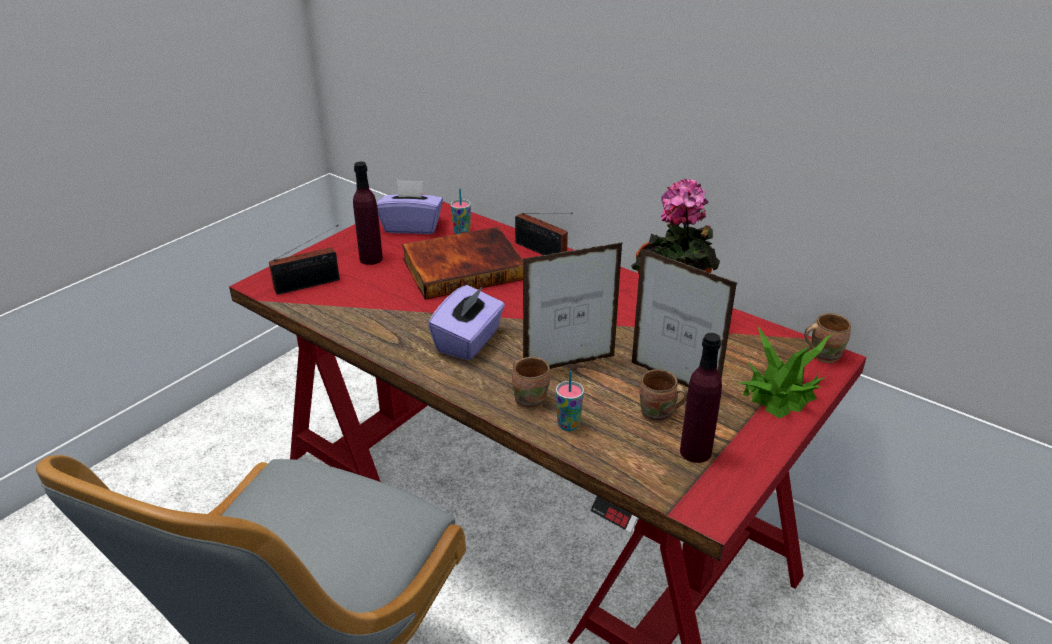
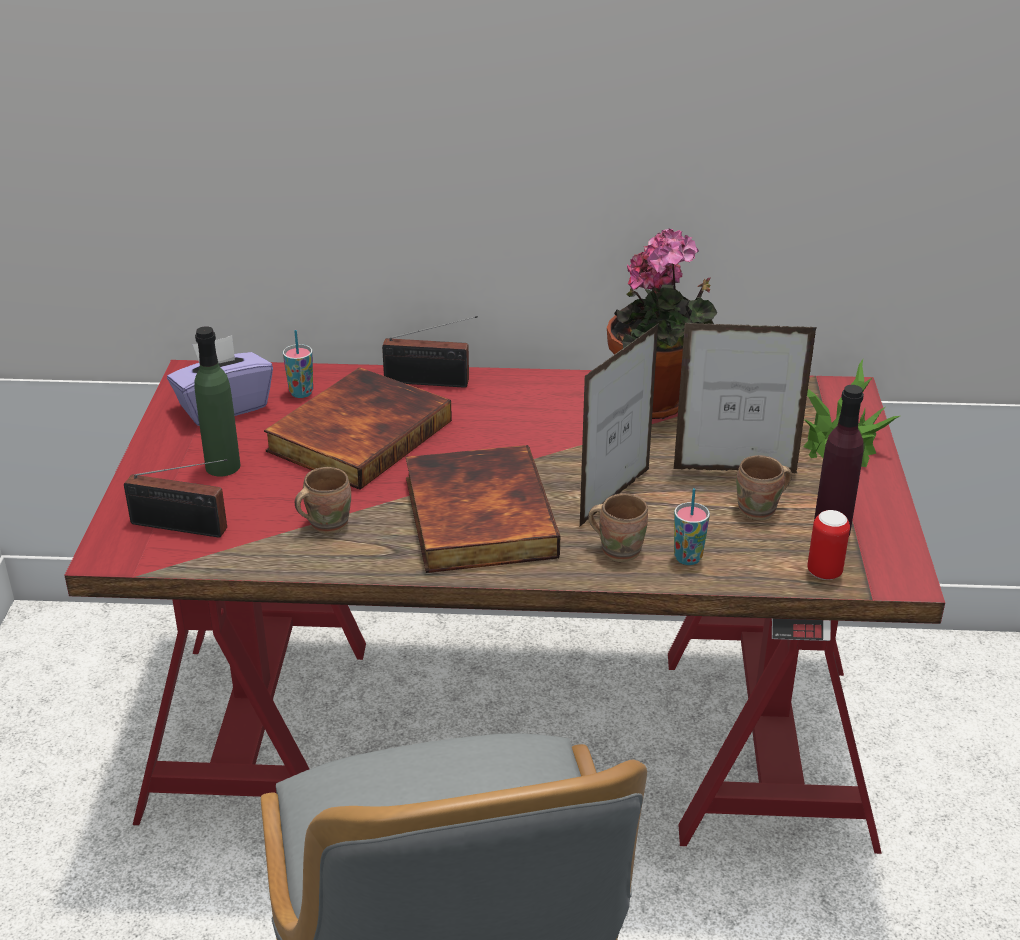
camera: 35 degrees left, 0 degrees up
radio [269,225,340,295] -> radio turned 75 degrees clockwise [124,459,227,538]
purple bottle [353,162,383,265] -> green bottle [194,326,240,477]
purple tissue box [428,285,505,360] -> book [406,445,560,573]
brown mug [804,313,851,363] -> brown mug moved to [295,467,351,534]
none -> can [807,510,850,580]

